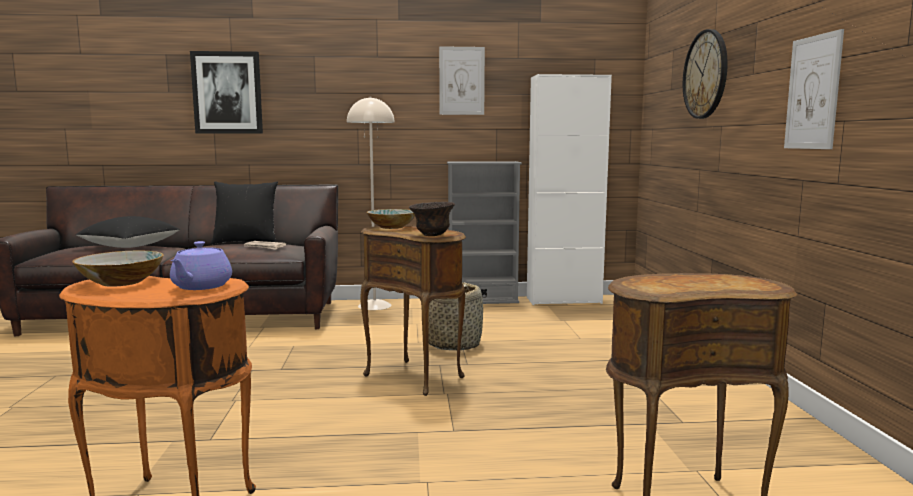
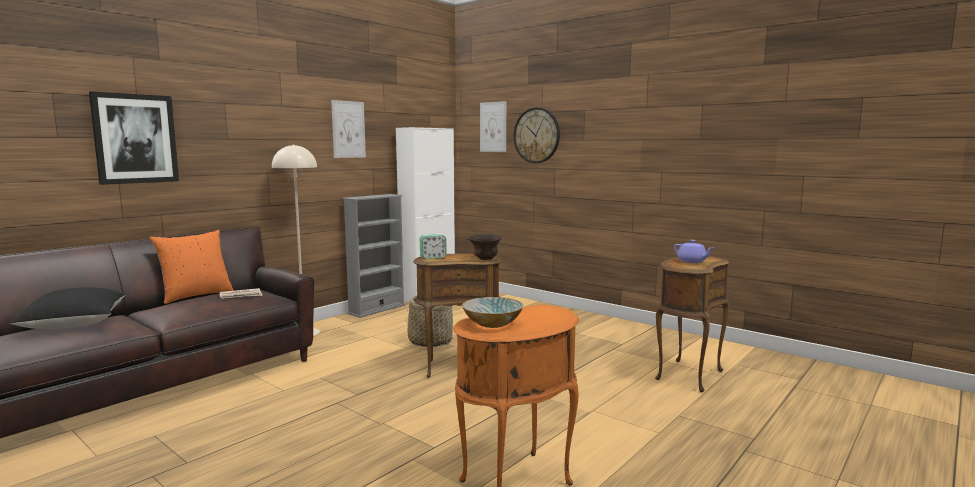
camera: 45 degrees left, 0 degrees up
purple teapot [170,241,232,290] -> purple teapot moved to [674,240,713,263]
black pillow [211,182,278,244] -> orange pillow [150,230,234,304]
bowl [367,209,415,229] -> alarm clock [420,234,447,259]
picture [784,29,844,149] -> picture moved to [480,101,506,152]

